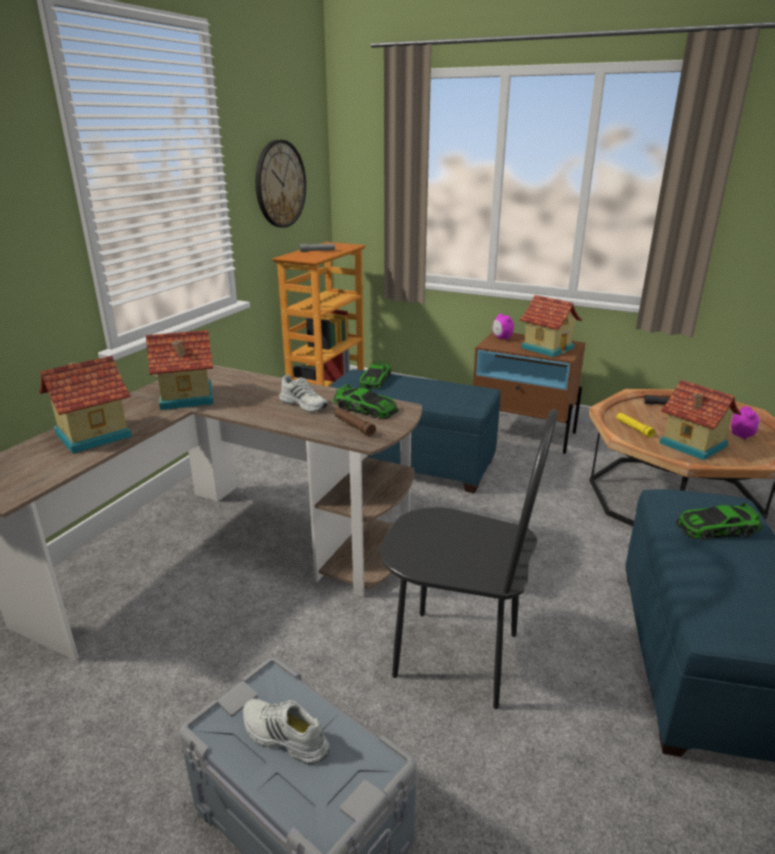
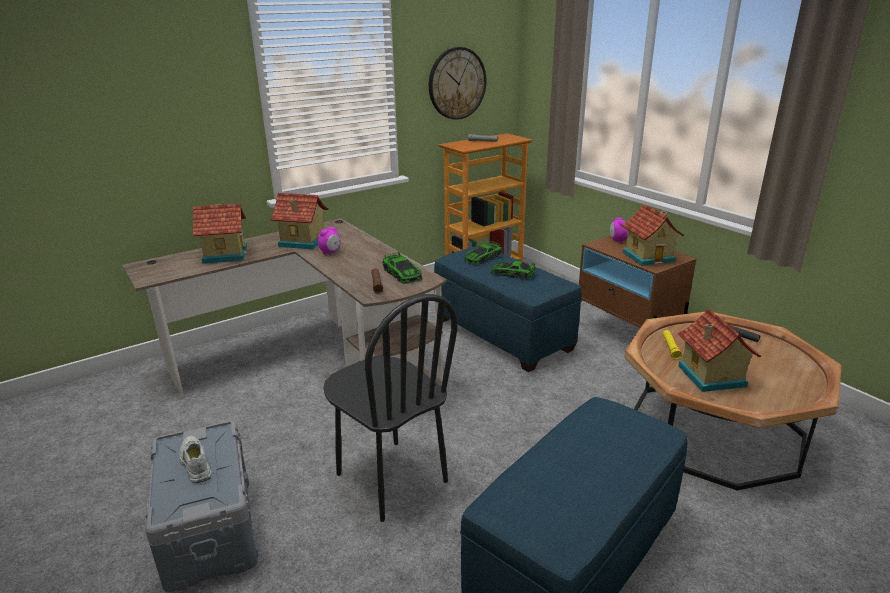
camera: 30 degrees right, 0 degrees up
white shoe [279,374,328,412] -> none
toy car [675,503,762,540] -> toy car moved to [490,261,536,280]
alarm clock [731,406,760,440] -> alarm clock moved to [318,227,341,254]

